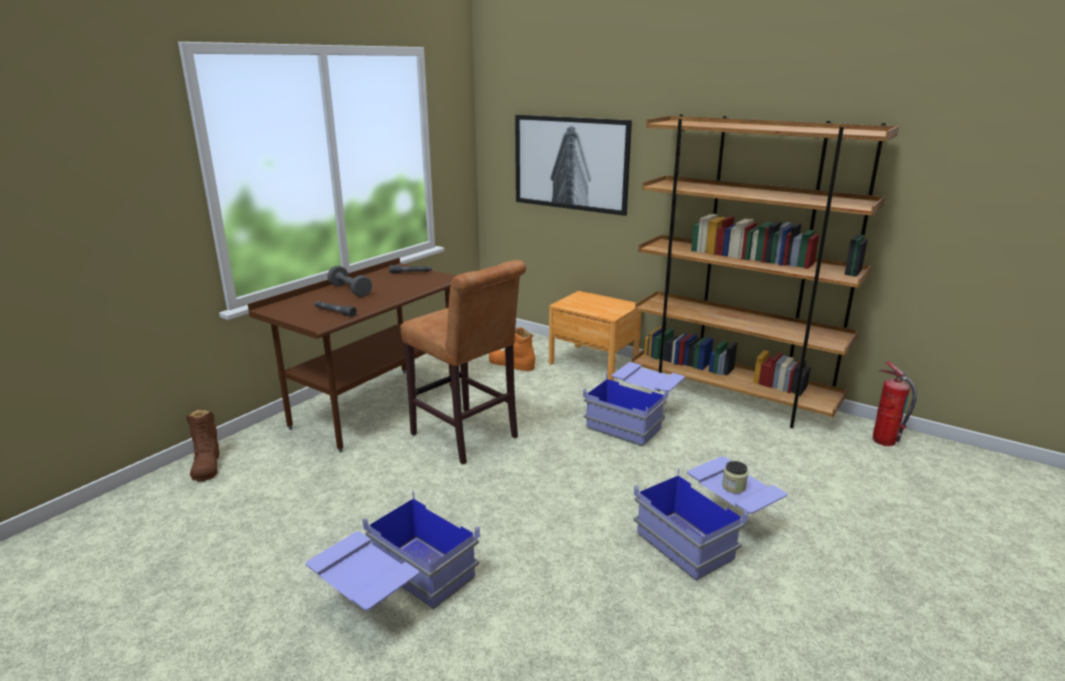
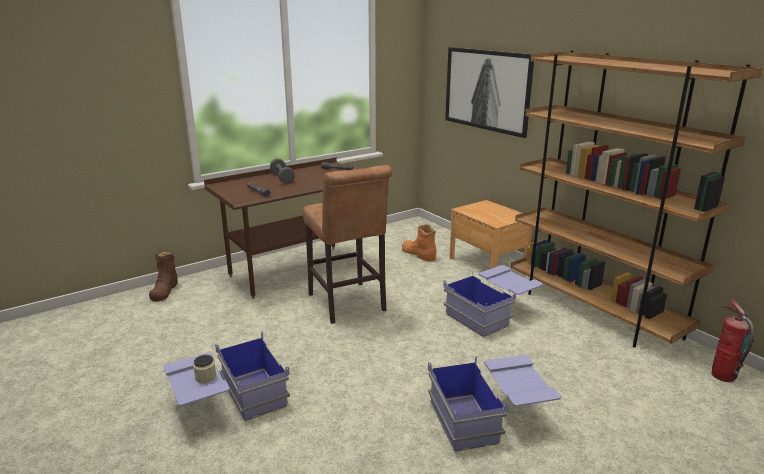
camera: 20 degrees right, 0 degrees up
jar [722,461,748,494] -> jar moved to [193,355,216,384]

